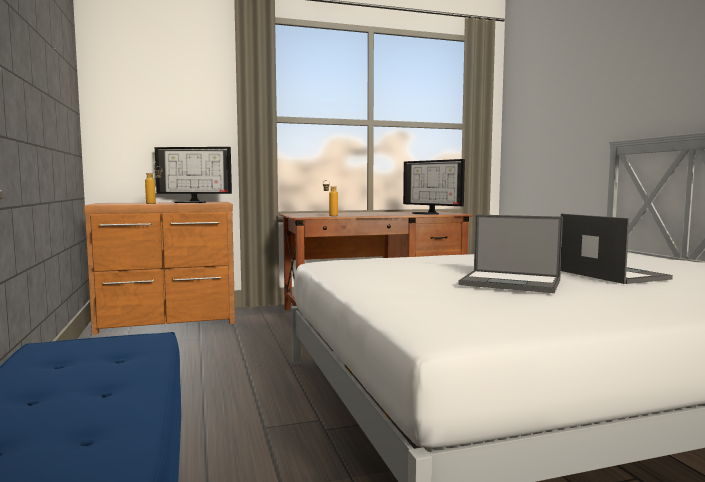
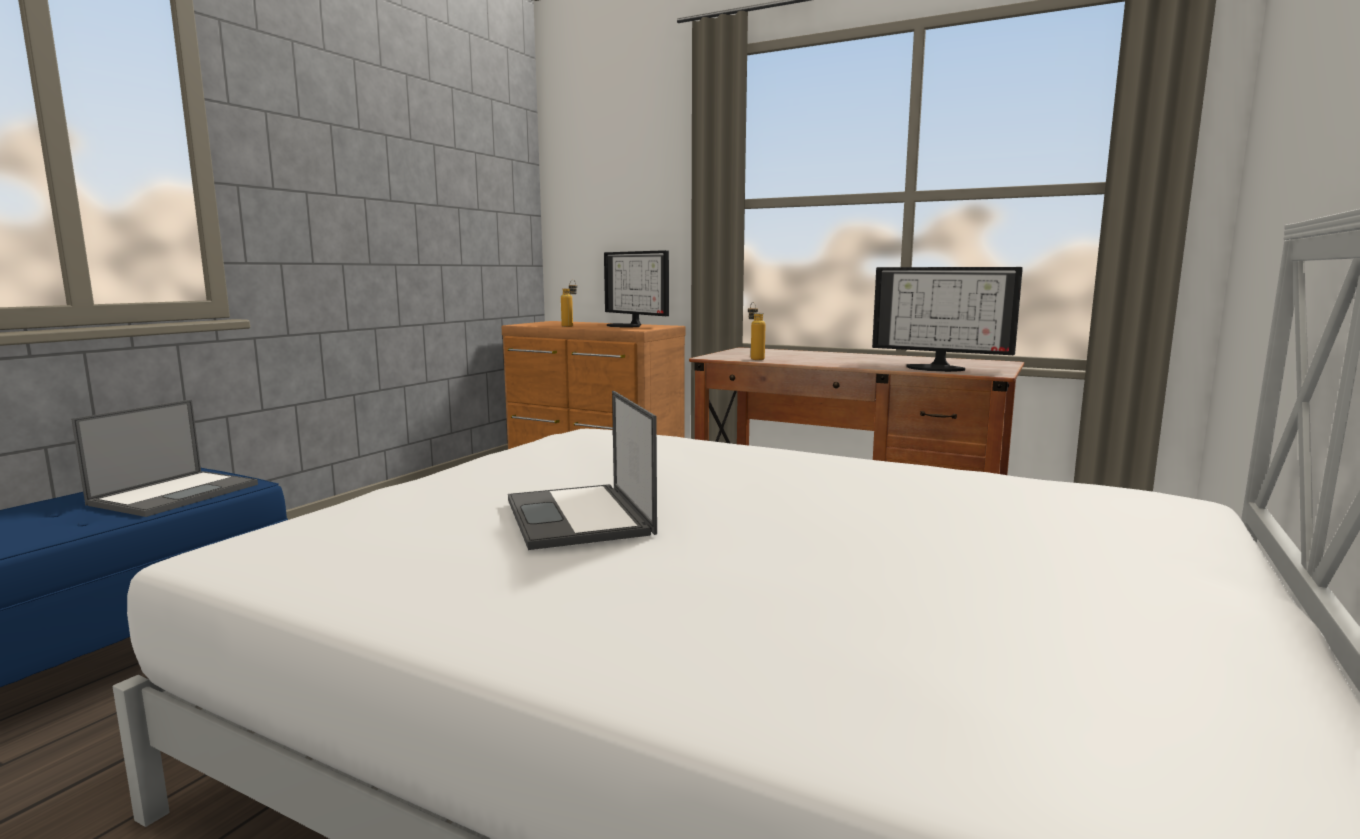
camera: 45 degrees right, 5 degrees up
monitor [403,159,465,215] -> monitor turned 60 degrees counterclockwise [872,267,1023,372]
laptop [561,214,673,284] -> laptop moved to [71,400,258,517]

